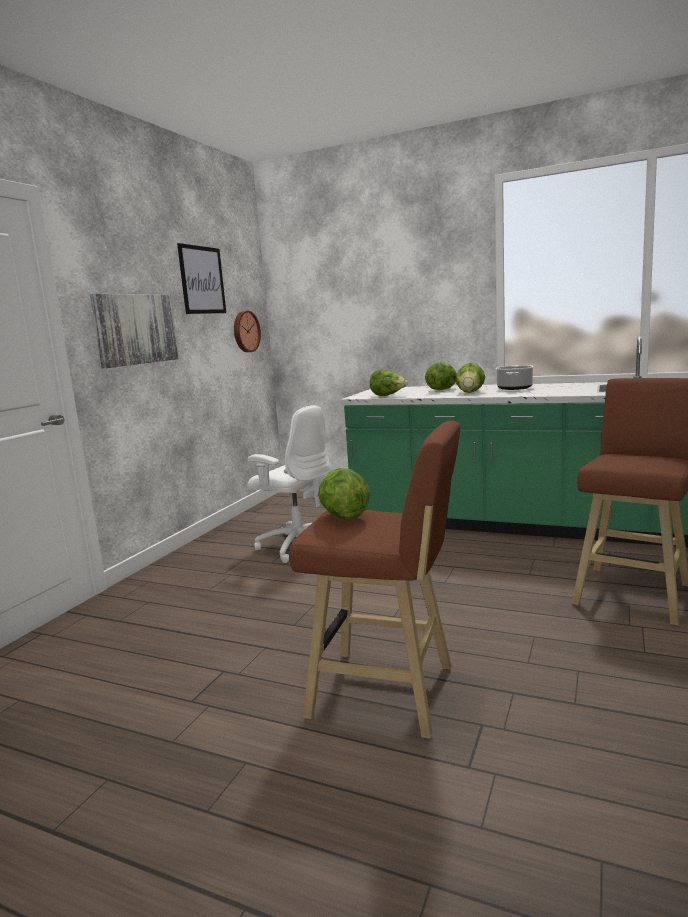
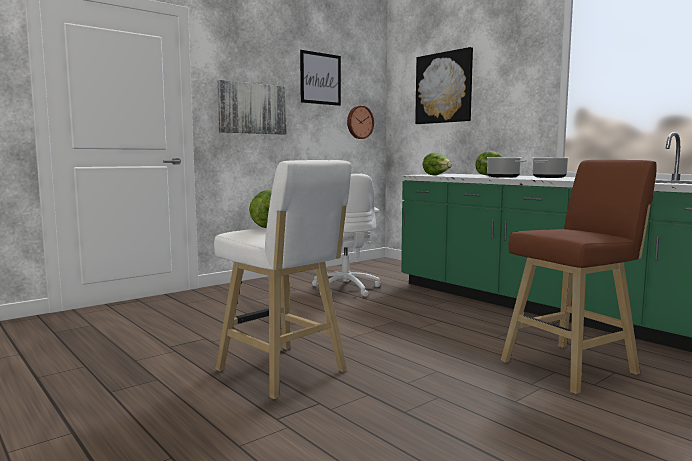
camera: 25 degrees right, 5 degrees down
brown stool [289,421,460,739] -> white stool [214,160,351,399]
lettuce [455,363,485,393] -> cooking pot [482,157,527,178]
none -> picture [415,47,473,124]

